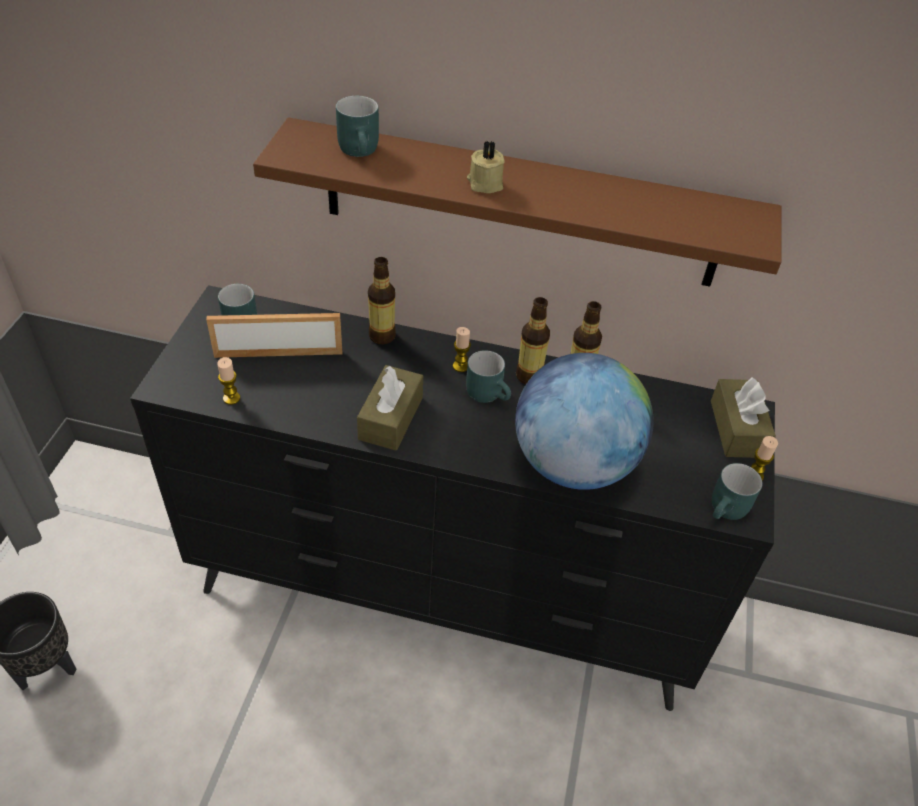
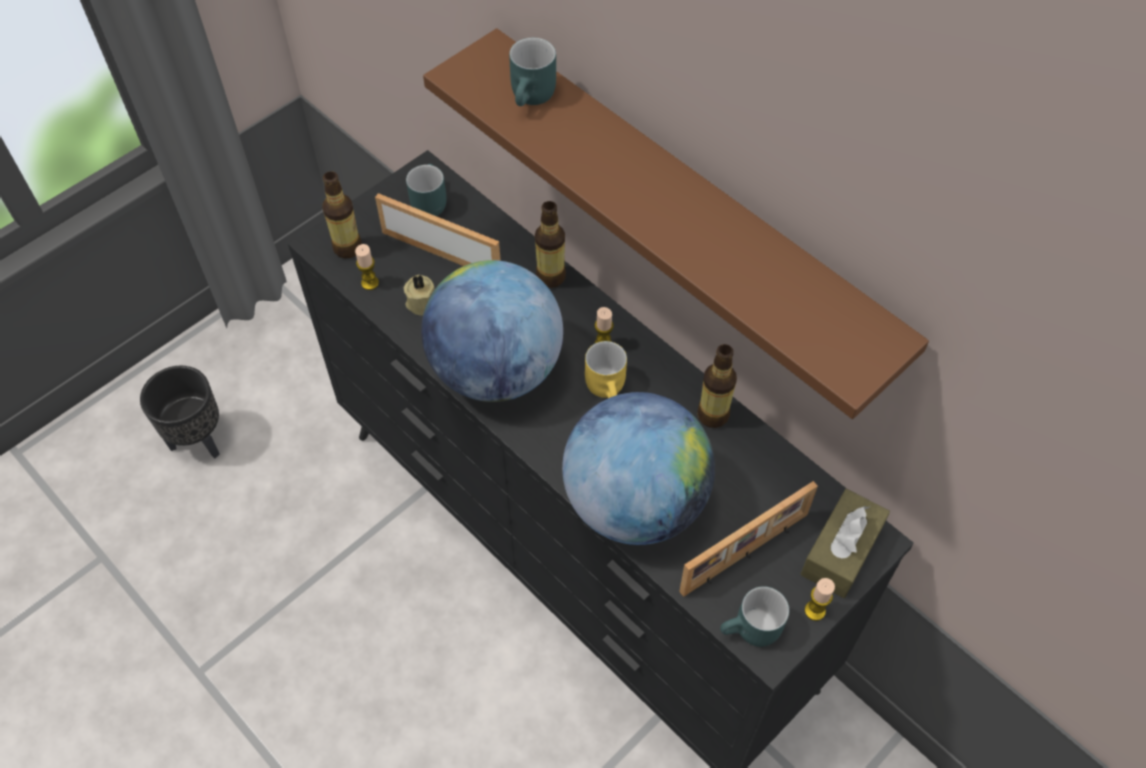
camera: 35 degrees right, 10 degrees up
brown tissue box [357,365,423,450] -> globe [421,260,563,402]
turquoise mug [466,350,511,403] -> yellow mug [585,341,627,398]
beige candle [467,141,505,193] -> beige candle moved to [404,274,435,316]
bottle [516,297,550,384] -> bottle moved to [322,171,362,258]
none -> picture frame [679,481,818,597]

